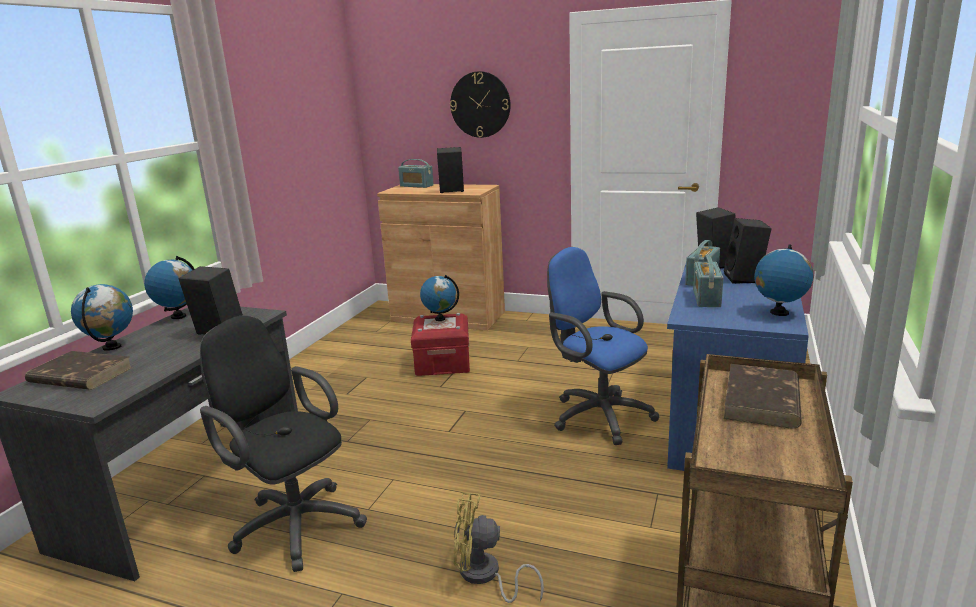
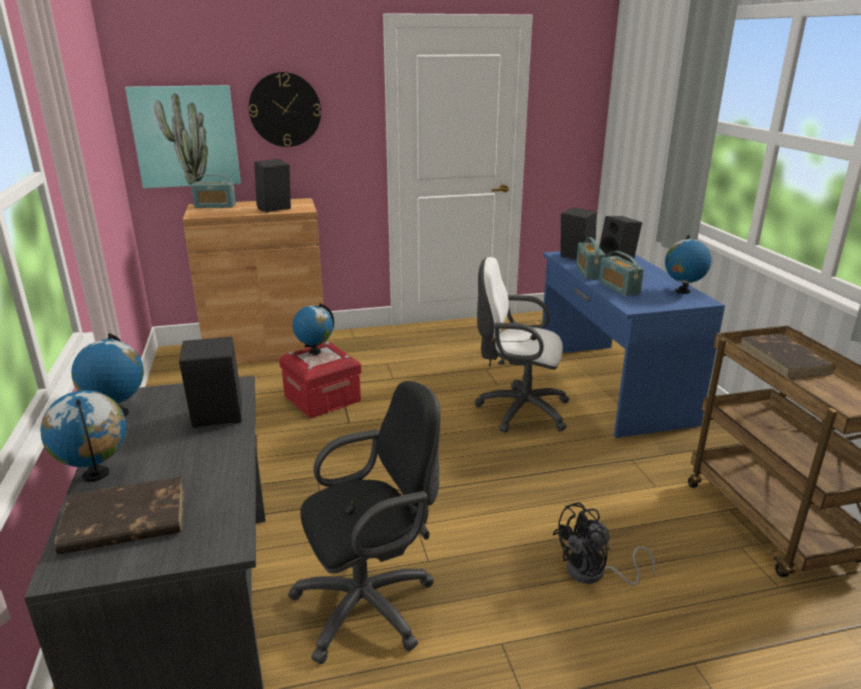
camera: 35 degrees left, 5 degrees up
black office chair [200,315,367,572] -> black office chair turned 150 degrees clockwise [288,381,441,664]
yellow fan [453,492,544,603] -> black fan [552,502,655,586]
blue office chair [547,247,659,445] -> white office chair [474,257,570,433]
none -> picture [125,85,241,188]

